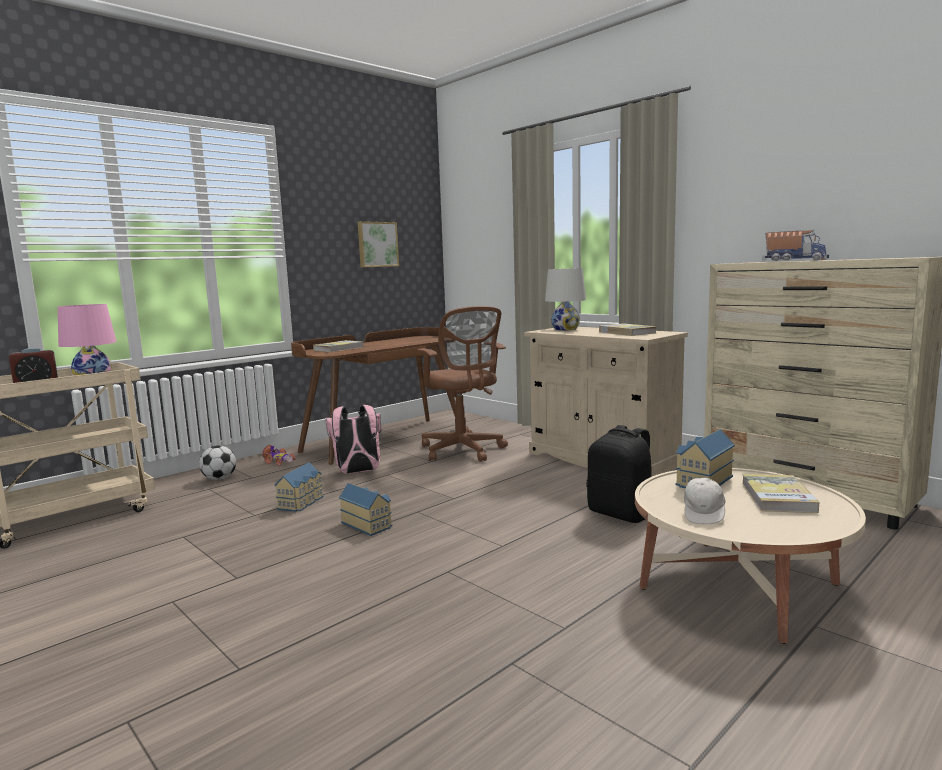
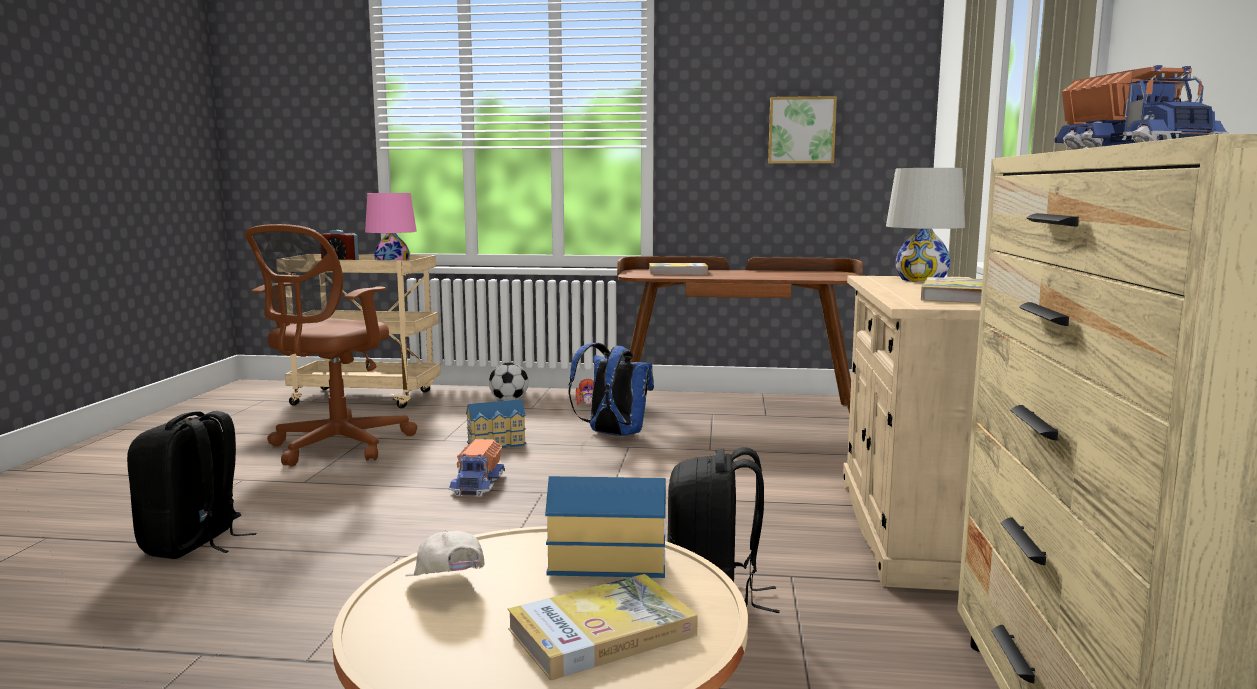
camera: 50 degrees right, 0 degrees up
pink backpack [325,405,381,474] -> blue backpack [569,343,654,436]
toy house [339,483,392,536] -> toy truck [449,439,505,496]
brown office chair [417,306,508,462] -> brown office chair moved to [245,224,418,466]
white cap [684,476,725,524] -> white cap turned 75 degrees clockwise [405,530,484,577]
none -> black backpack [127,411,257,559]

